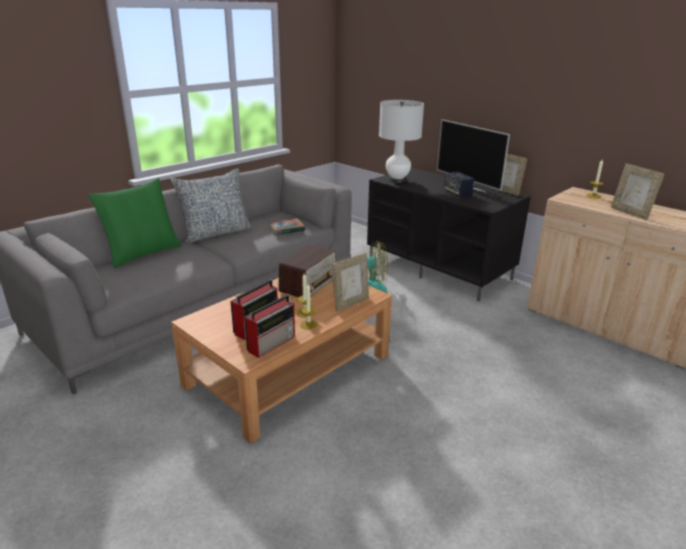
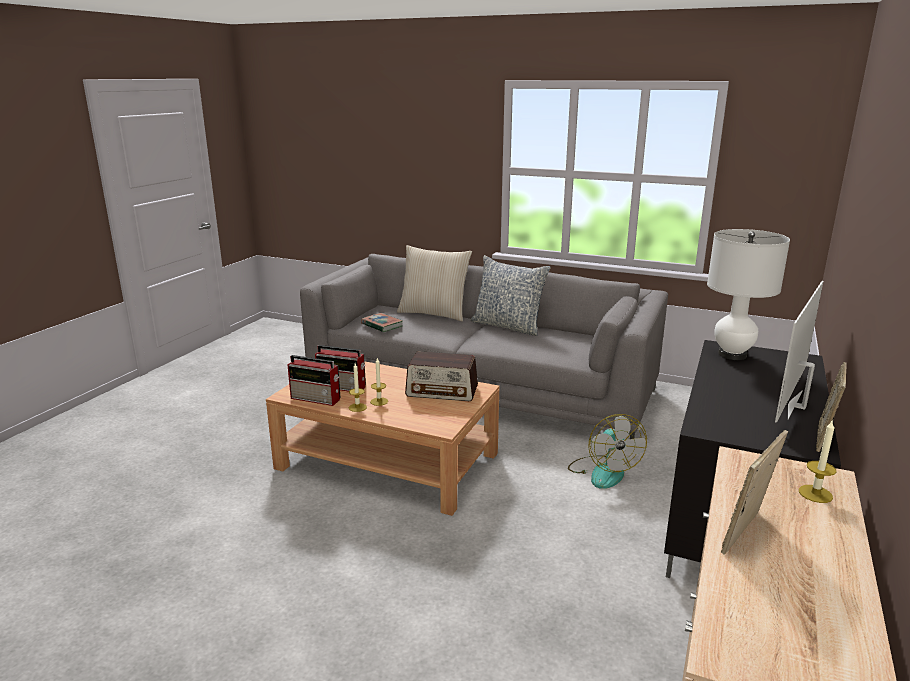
camera: 70 degrees right, 5 degrees down
green pillow [89,178,182,268] -> beige pillow [397,245,472,321]
book [268,218,305,235] -> book moved to [361,313,403,332]
picture frame [332,253,369,312] -> none
speaker [444,172,474,197] -> none

